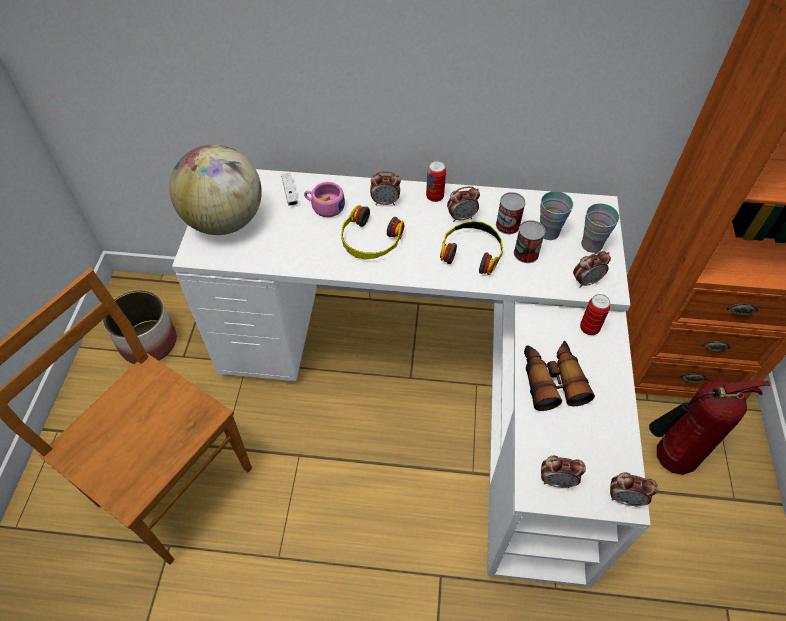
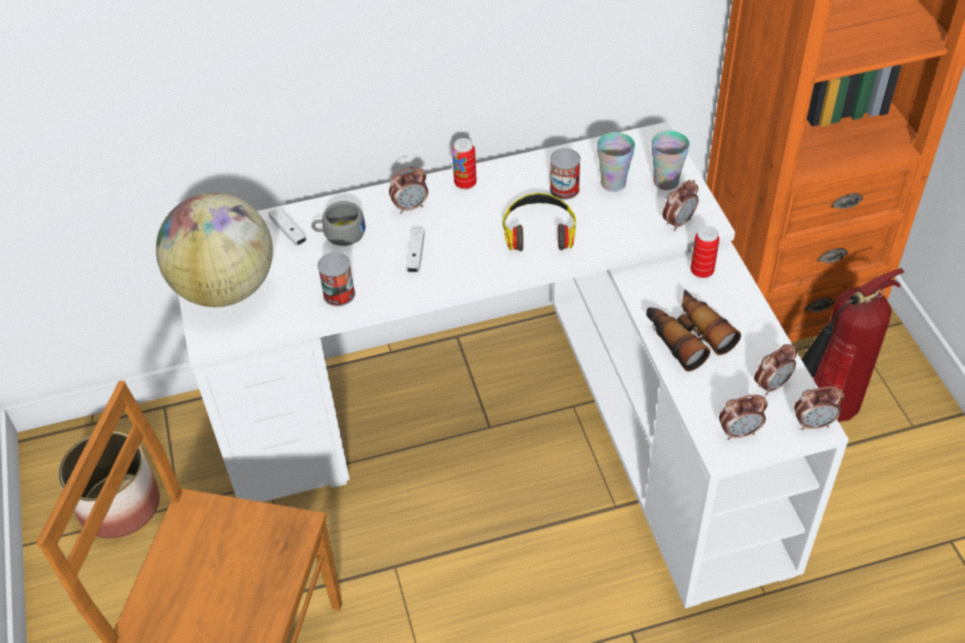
camera: 20 degrees left, 5 degrees down
pink cup [304,182,345,217] -> grey cup [311,201,366,246]
headphones [341,205,404,260] -> white game controller [406,229,425,273]
alarm clock [447,186,480,222] -> alarm clock moved to [754,344,797,395]
can [514,220,545,263] -> can moved to [317,252,355,306]

